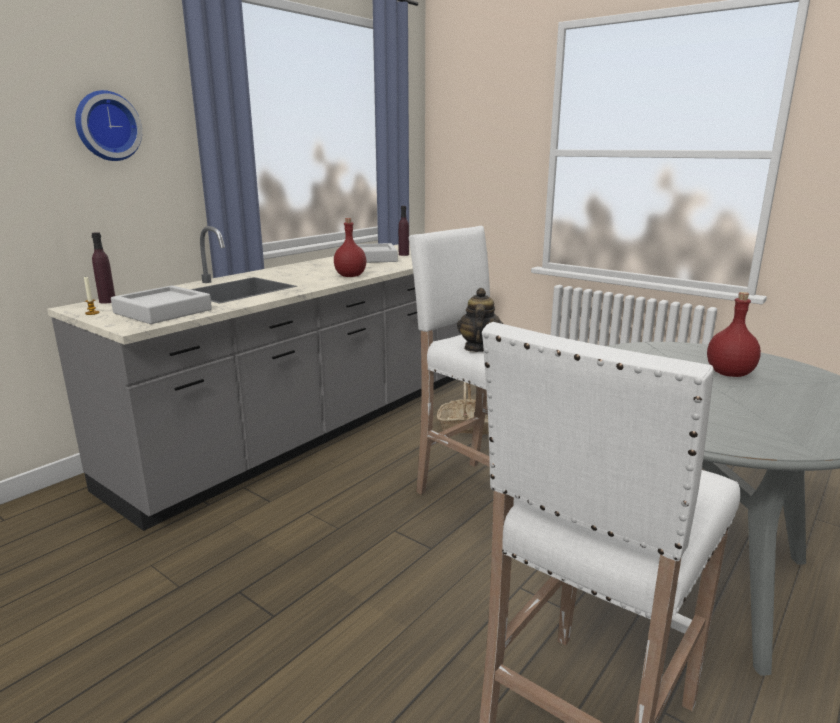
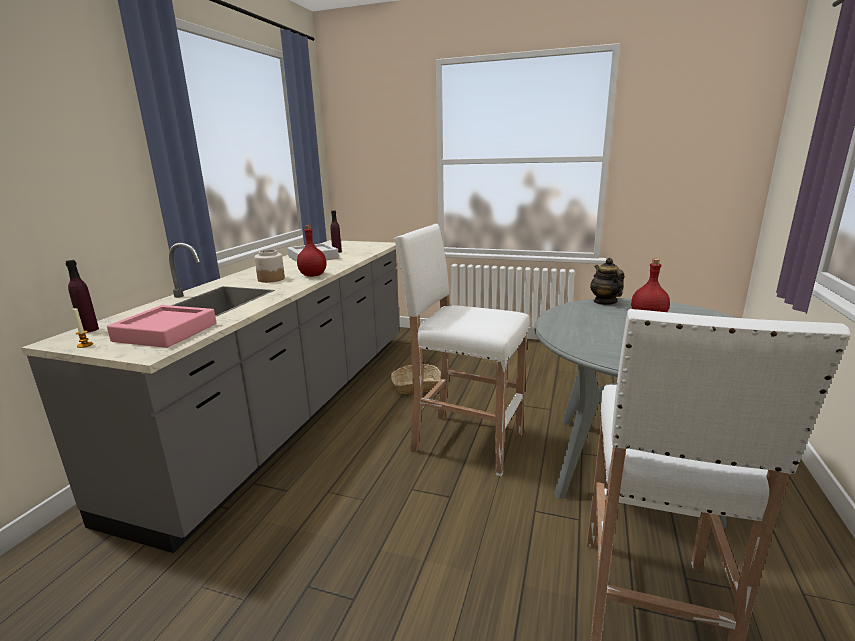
camera: 20 degrees left, 0 degrees up
wall clock [75,90,142,161] -> none
grey tray [111,285,212,324] -> pink tray [107,305,217,348]
teapot [457,288,503,352] -> teapot moved to [590,258,624,305]
none -> jar [254,250,285,283]

